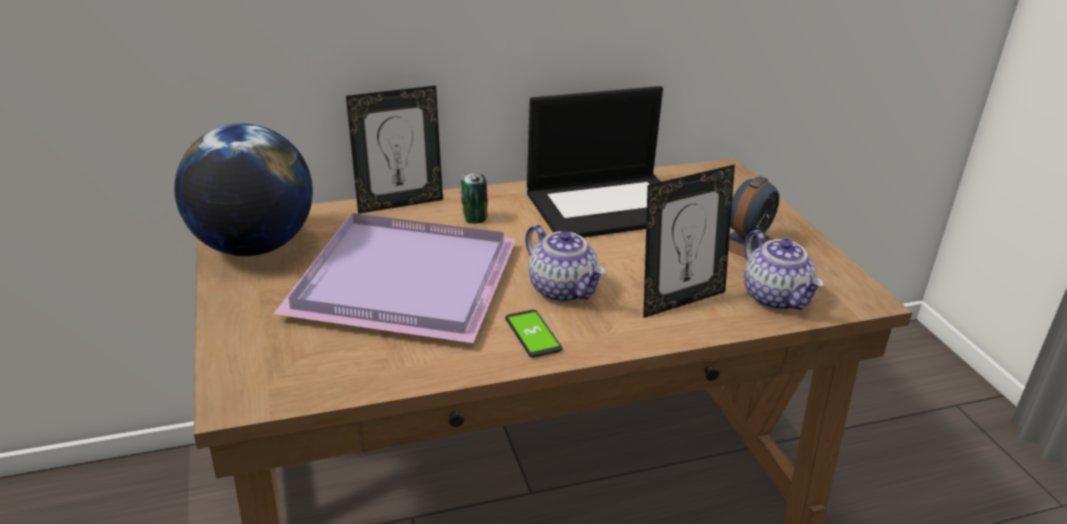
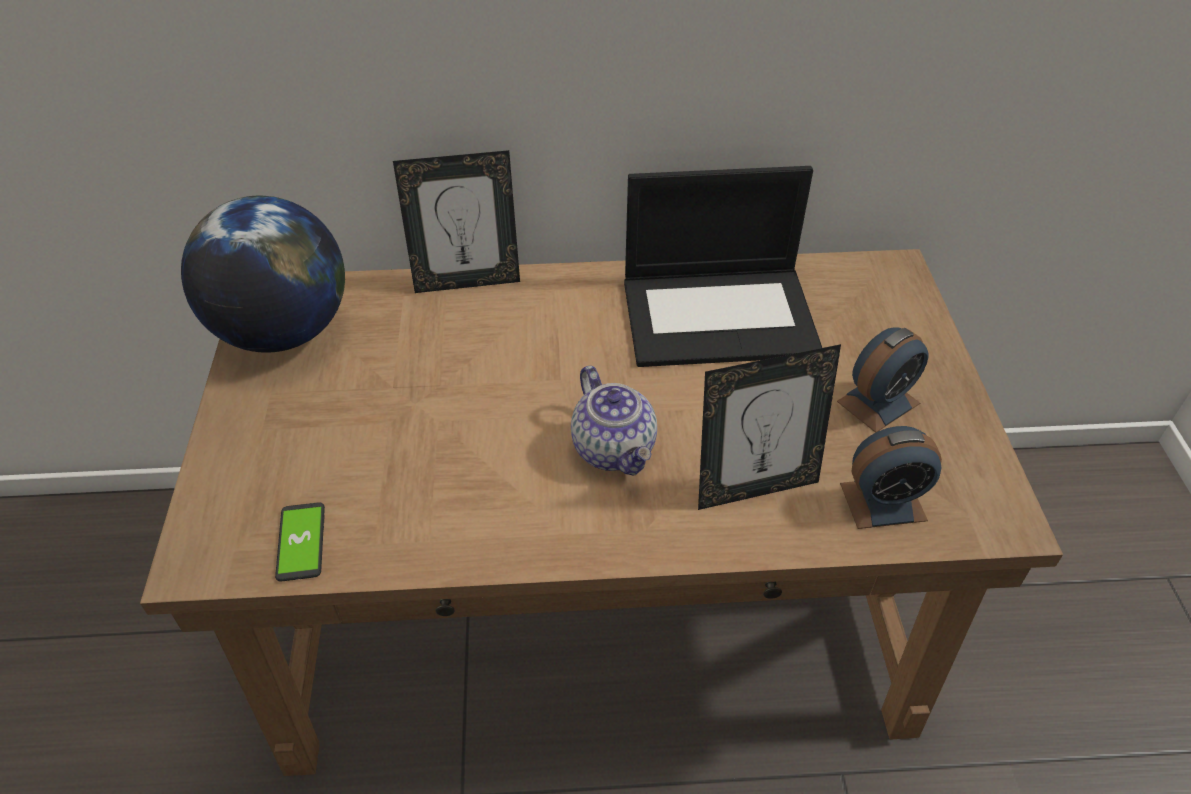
camera: 15 degrees right, 15 degrees up
purple tray [274,213,516,343] -> none
can [460,173,488,223] -> none
phone [505,310,562,358] -> phone moved to [275,502,325,582]
teapot [744,230,824,310] -> alarm clock [840,426,942,529]

